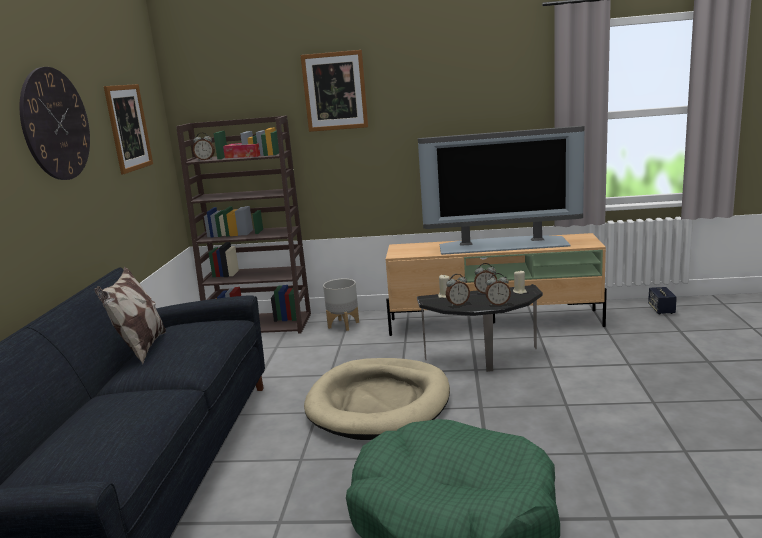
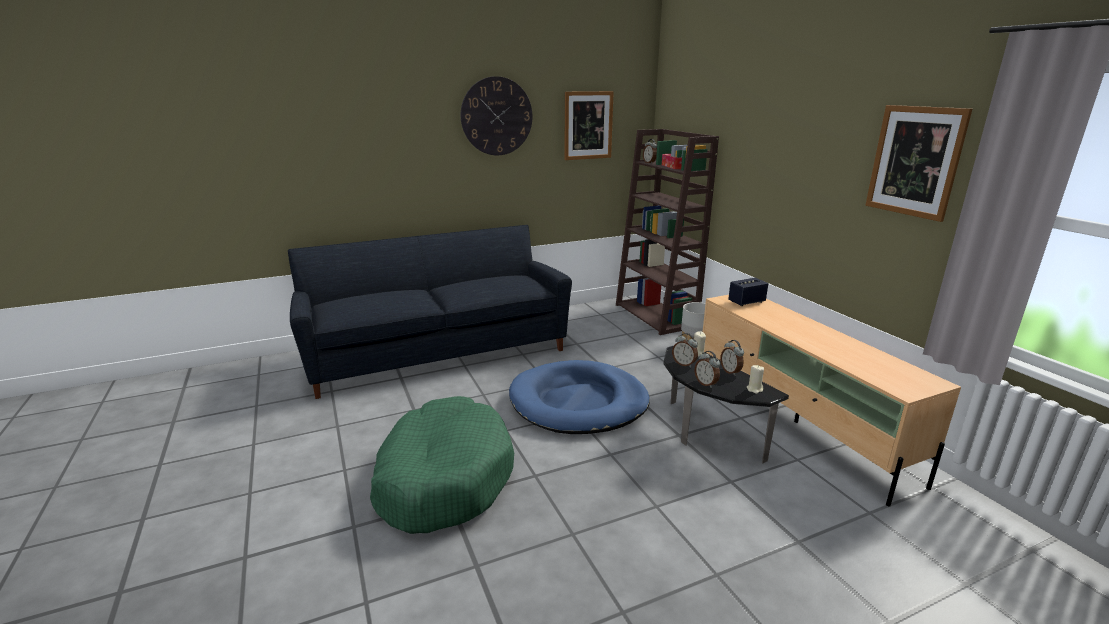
camera: 60 degrees right, 5 degrees up
pillow [95,267,166,364] -> none
picture [300,50,368,132] -> picture moved to [865,105,972,222]
beige dog bed [304,358,450,440] -> blue dog bed [509,360,650,434]
television [418,126,584,255] -> none
speaker [648,287,677,314] -> speaker moved to [728,278,768,306]

